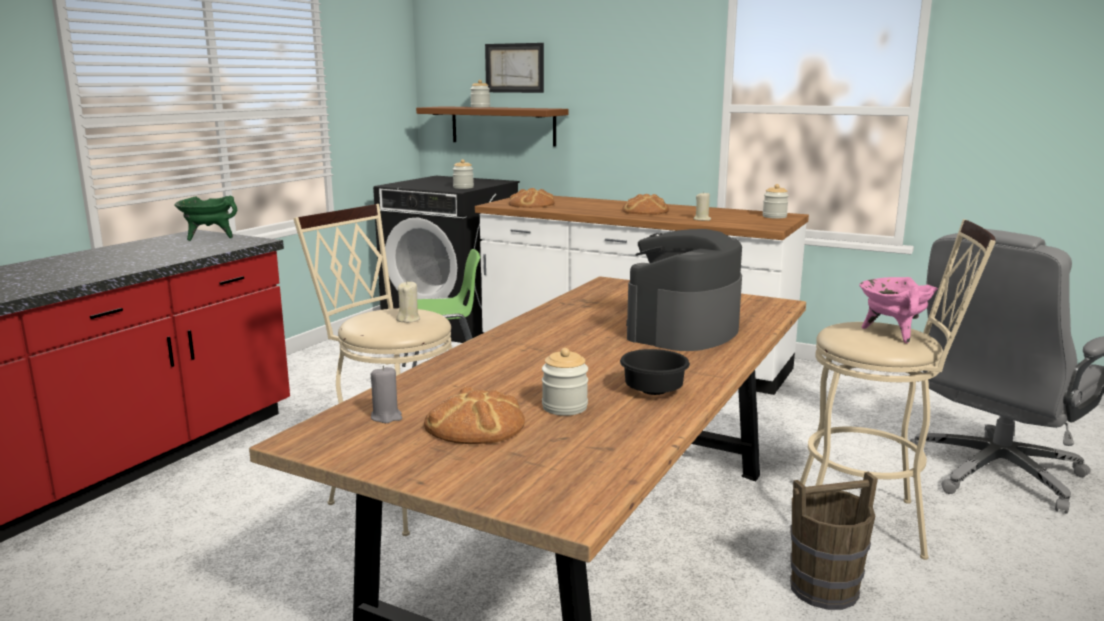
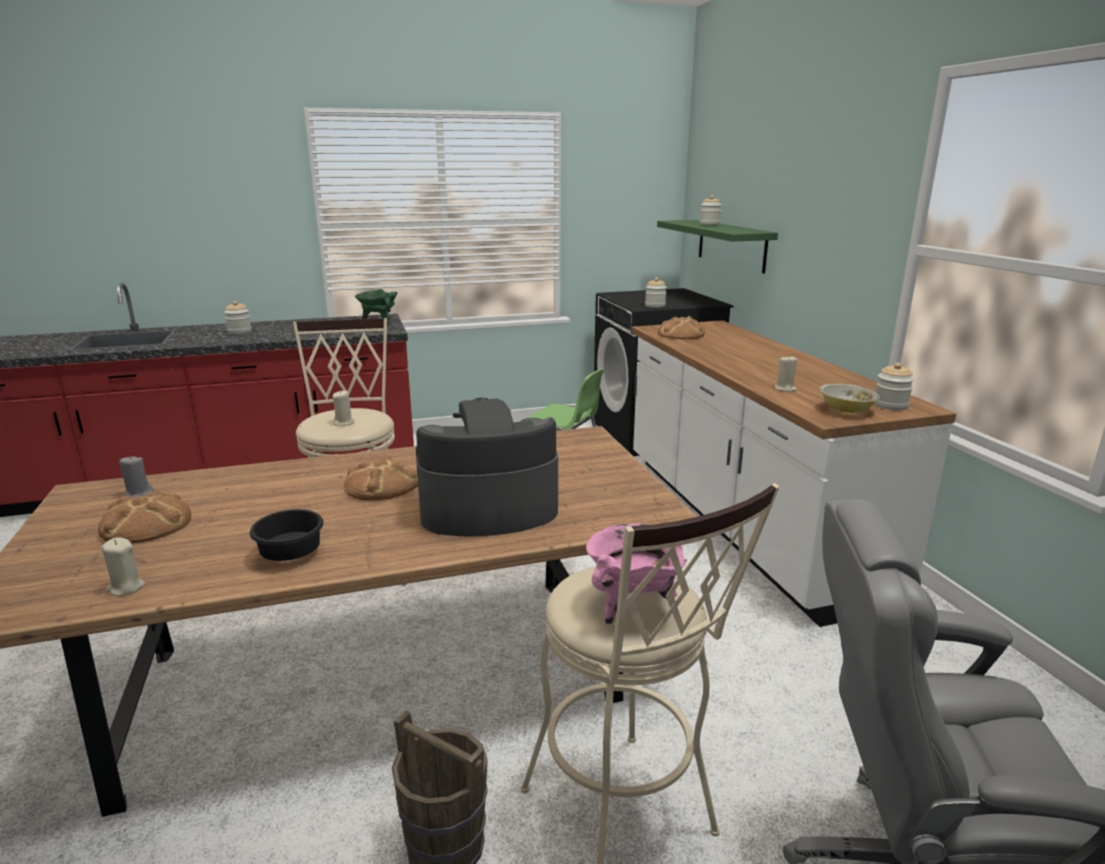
camera: 45 degrees right, 5 degrees up
brown shelf [416,106,569,147] -> green shelf [657,220,778,274]
picture [485,43,544,93] -> none
jar [542,348,588,416] -> jar moved to [224,301,252,334]
bread [622,194,669,215] -> bread moved to [344,455,418,501]
none -> beige candle [101,538,145,596]
none -> bowl [819,384,880,413]

